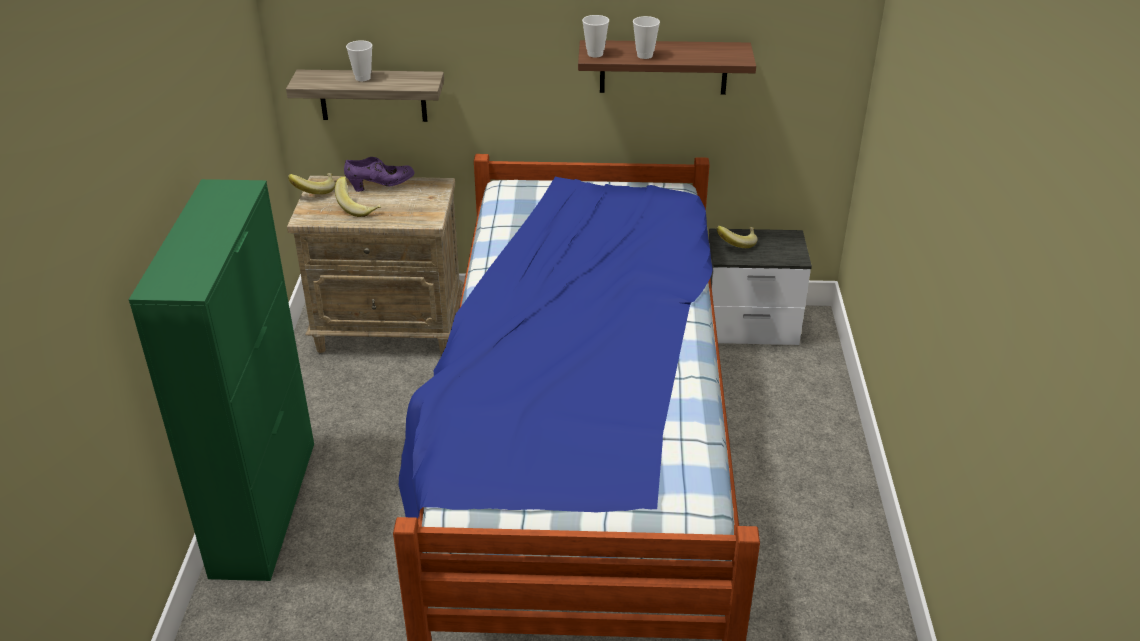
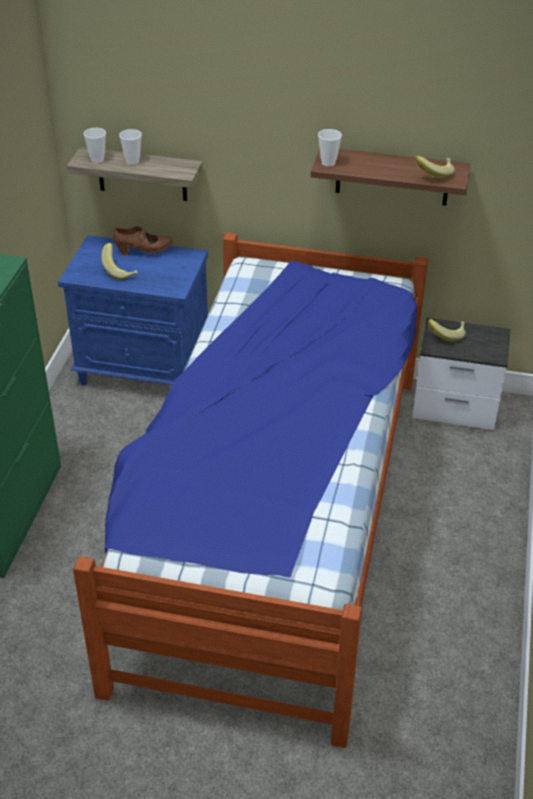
camera: 10 degrees right, 5 degrees up
beige nightstand [287,176,464,355] -> blue nightstand [58,235,208,386]
banana [288,173,335,195] -> banana moved to [415,156,455,178]
purple shoe [344,157,414,192] -> brown shoe [113,226,173,255]
cup [633,16,660,59] -> cup moved to [84,128,106,163]

